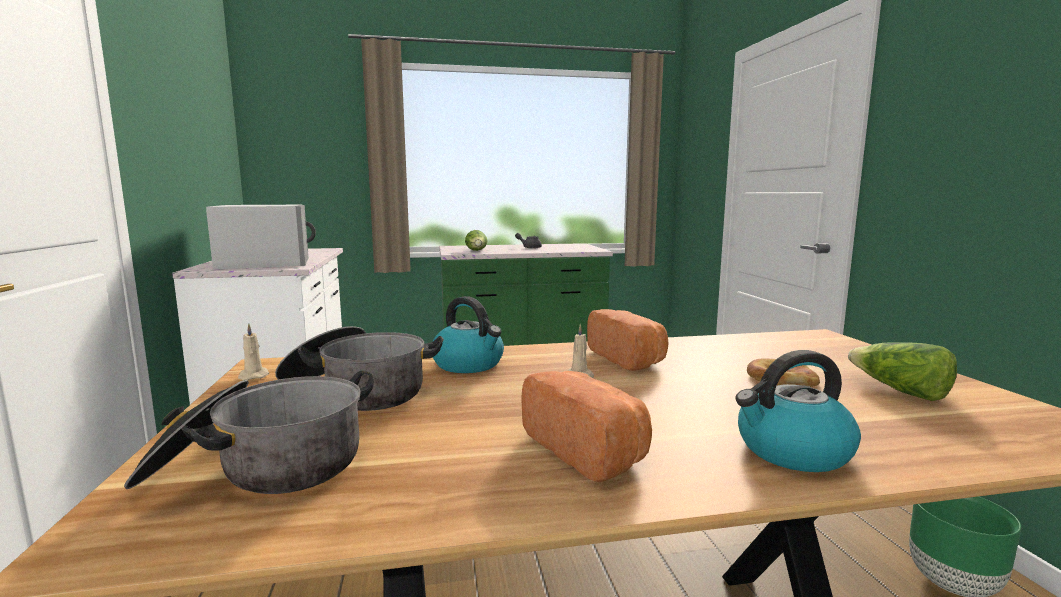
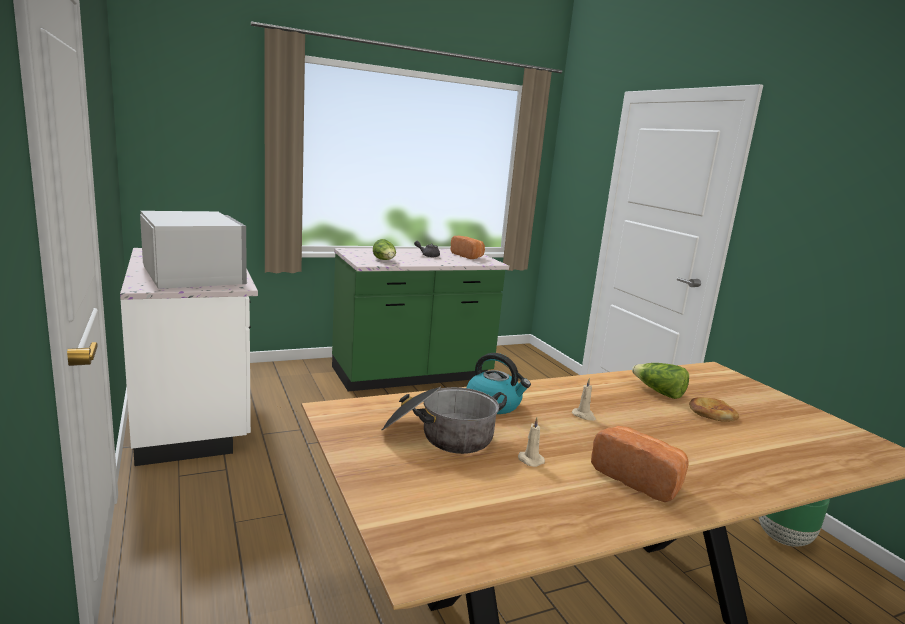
camera: 15 degrees left, 5 degrees up
cooking pot [124,370,374,494] -> none
beige candle [238,323,269,380] -> beige candle moved to [518,417,545,467]
bread [587,309,669,371] -> bread moved to [451,236,485,259]
kettle [736,350,861,472] -> none
lettuce [848,342,957,401] -> lettuce moved to [632,363,689,399]

